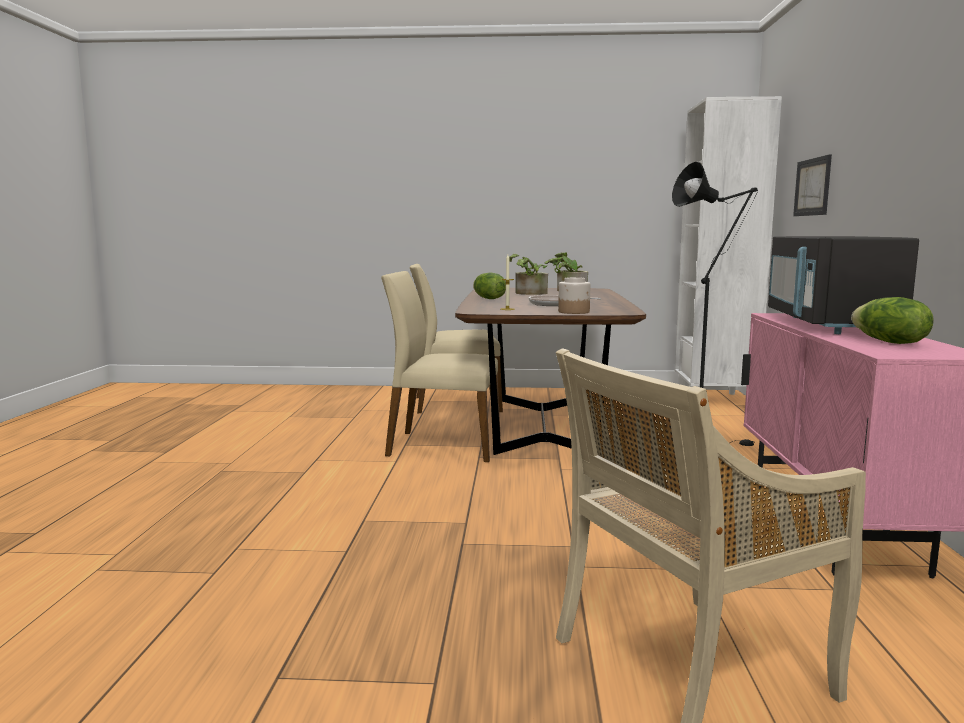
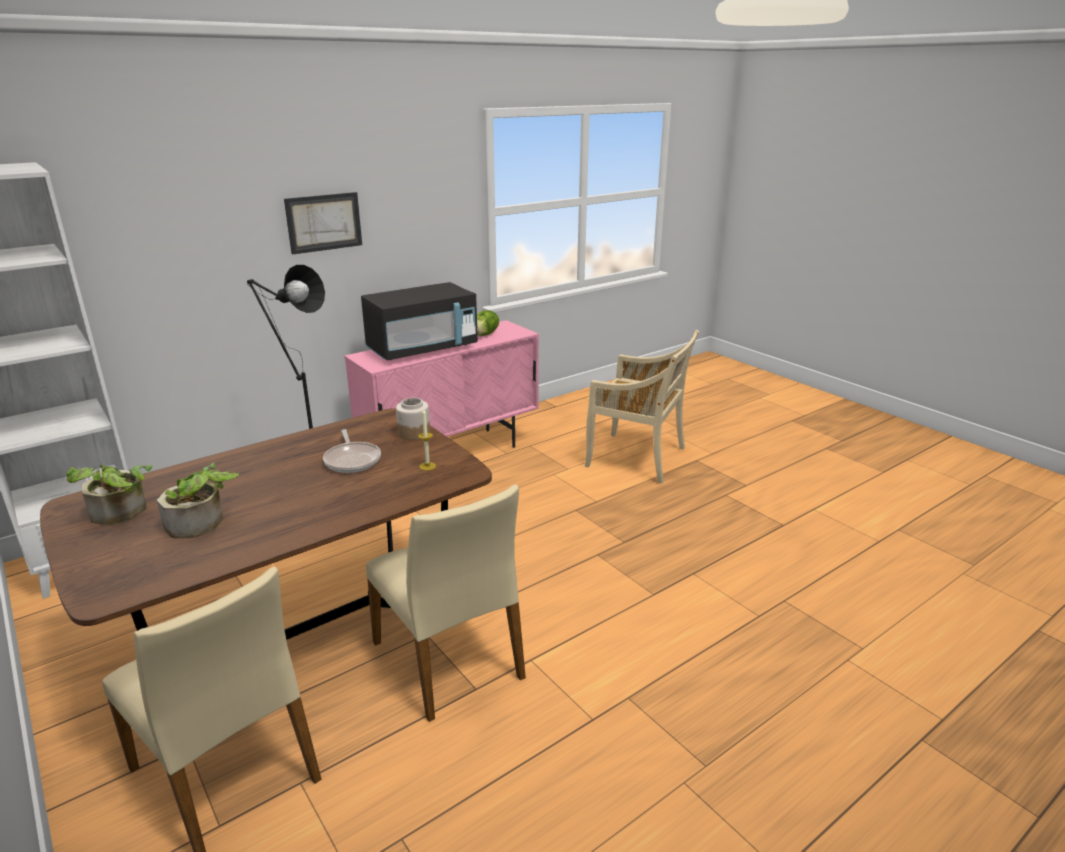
camera: 130 degrees left, 15 degrees up
lettuce [473,273,506,299] -> none
picture [793,154,832,216] -> picture moved to [284,192,362,255]

